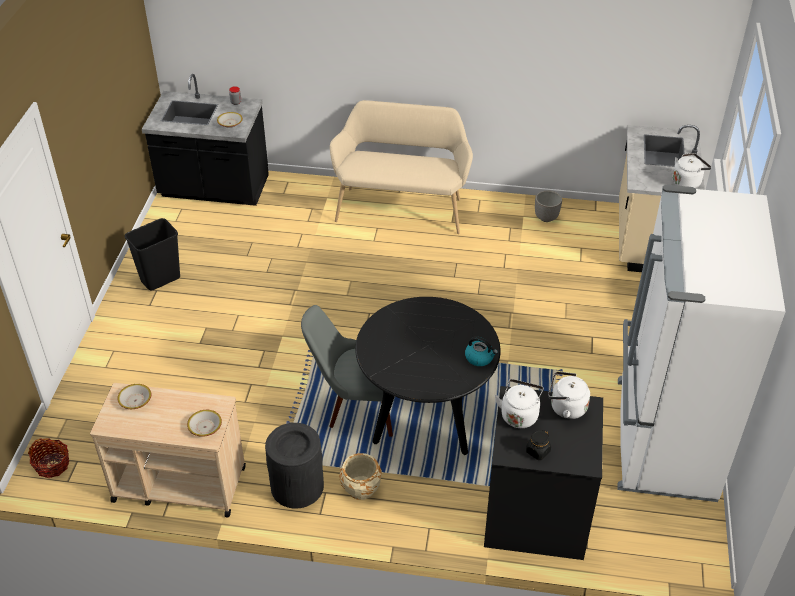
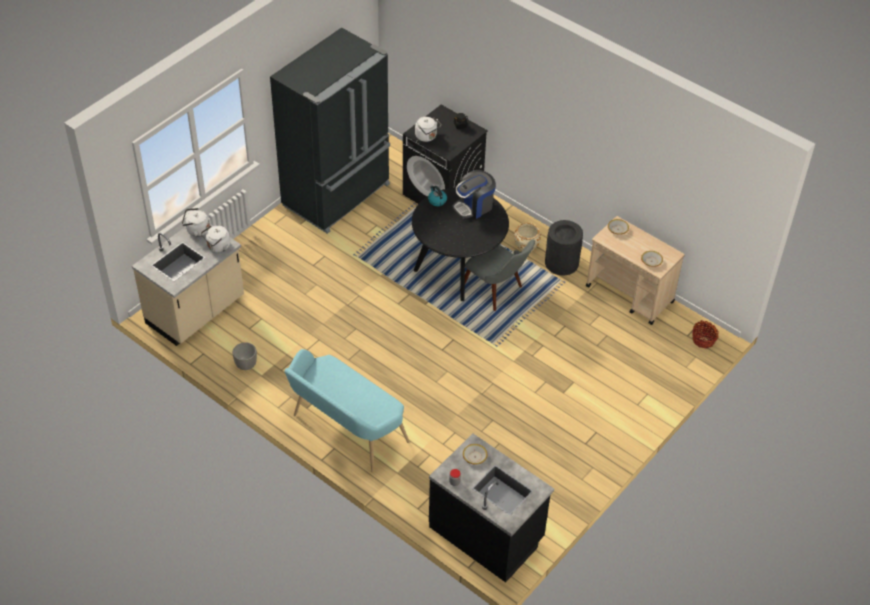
camera: 150 degrees left, 5 degrees up
black trash can [125,218,180,291] -> none
beige bench [330,100,473,234] -> turquoise bench [284,349,409,472]
white kettle [495,379,544,428] -> white kettle moved to [201,226,230,253]
white fridge [618,185,786,502] -> black fridge [270,27,390,234]
none -> coffee machine [452,170,496,219]

